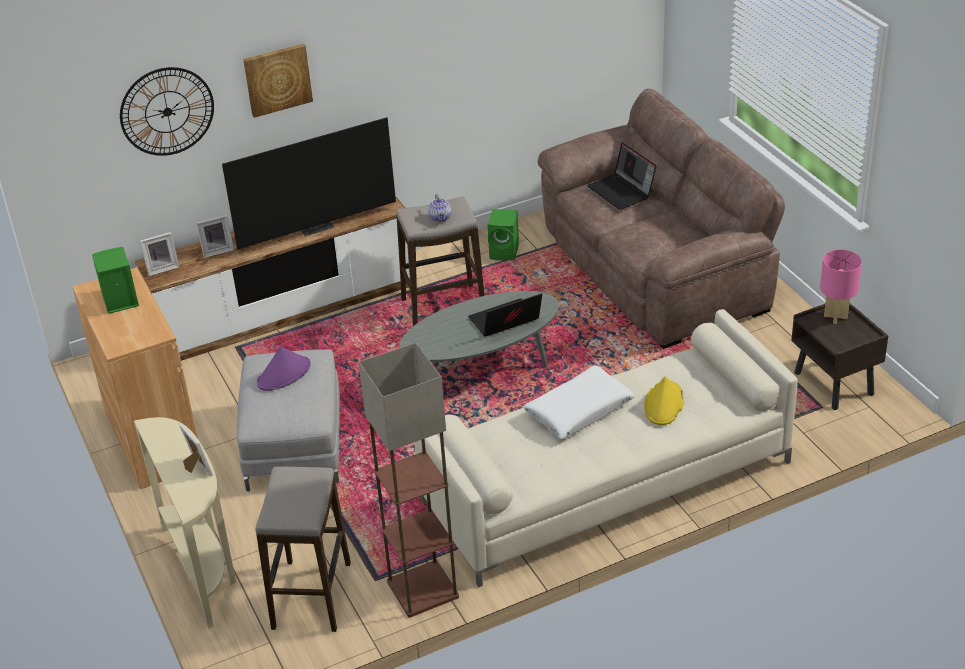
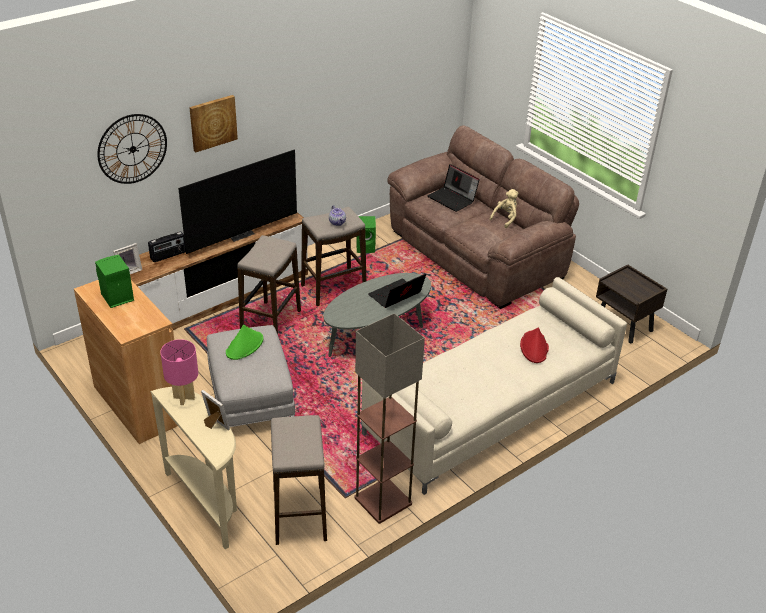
camera: 15 degrees left, 0 degrees up
picture frame [196,215,234,258] -> radio [148,231,186,262]
purple hat [257,346,311,391] -> green hat [226,325,263,360]
white pillow [523,365,635,439] -> none
yellow hat [644,376,684,425] -> red hat [520,327,549,363]
pink table lamp [820,249,862,324] -> pink table lamp moved to [160,339,198,405]
none -> stool [237,235,301,334]
none -> beige plush toy [489,189,519,228]

